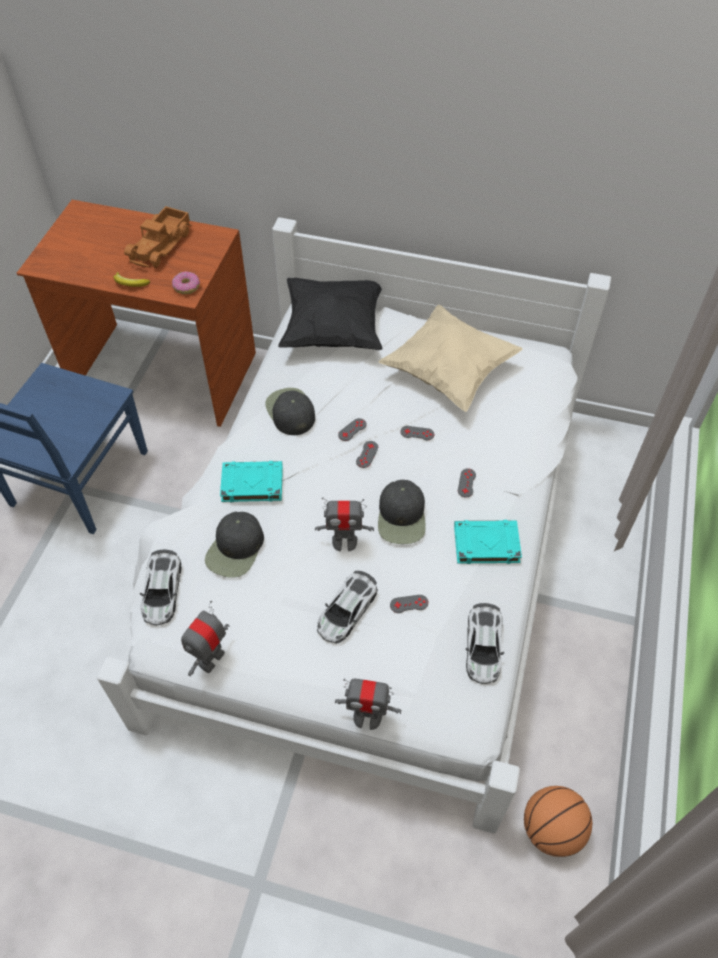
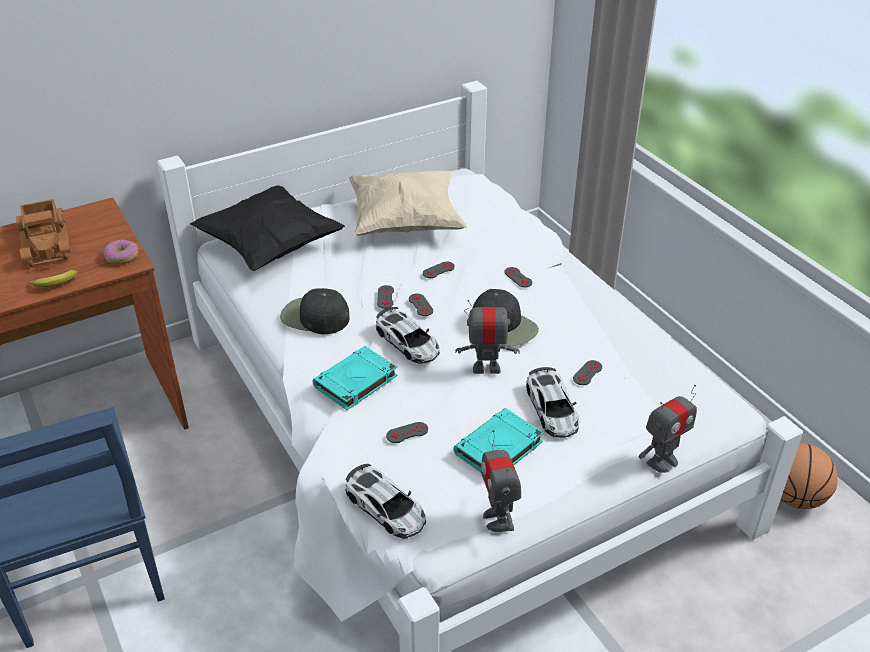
camera: 45 degrees left, 15 degrees down
black cap [205,512,264,578] -> grey game controller [386,422,428,443]
toy robot [315,497,374,551] -> toy robot turned 135 degrees counterclockwise [455,299,520,374]
turquoise book [454,520,522,564] -> turquoise book moved to [453,408,544,472]
toy car [466,603,504,684] -> toy car moved to [376,307,440,364]

